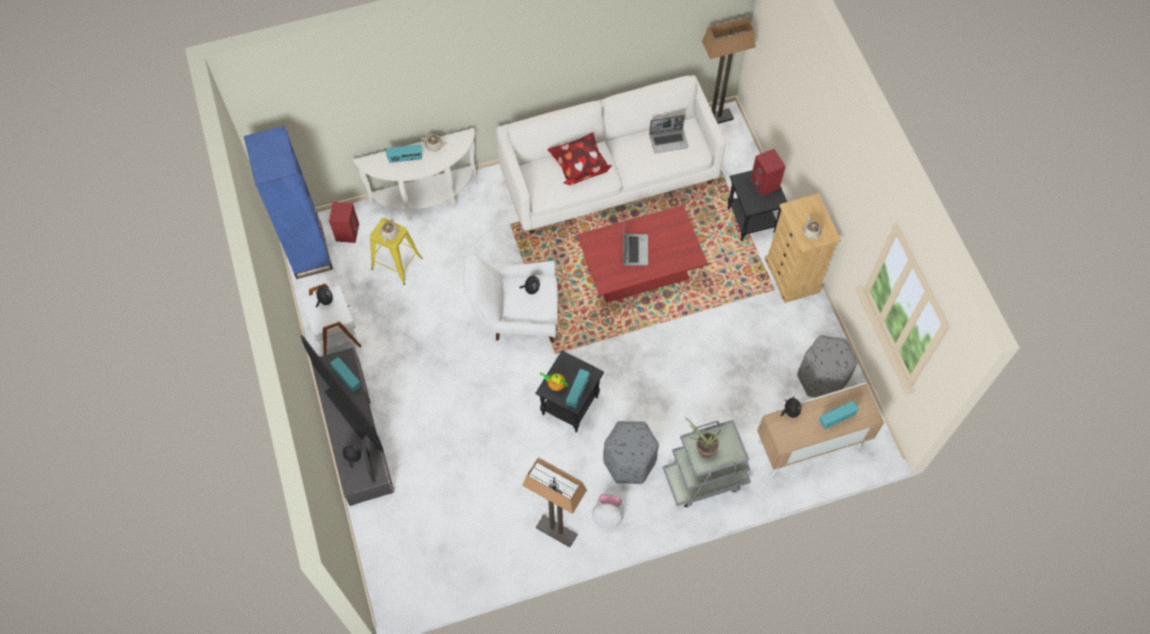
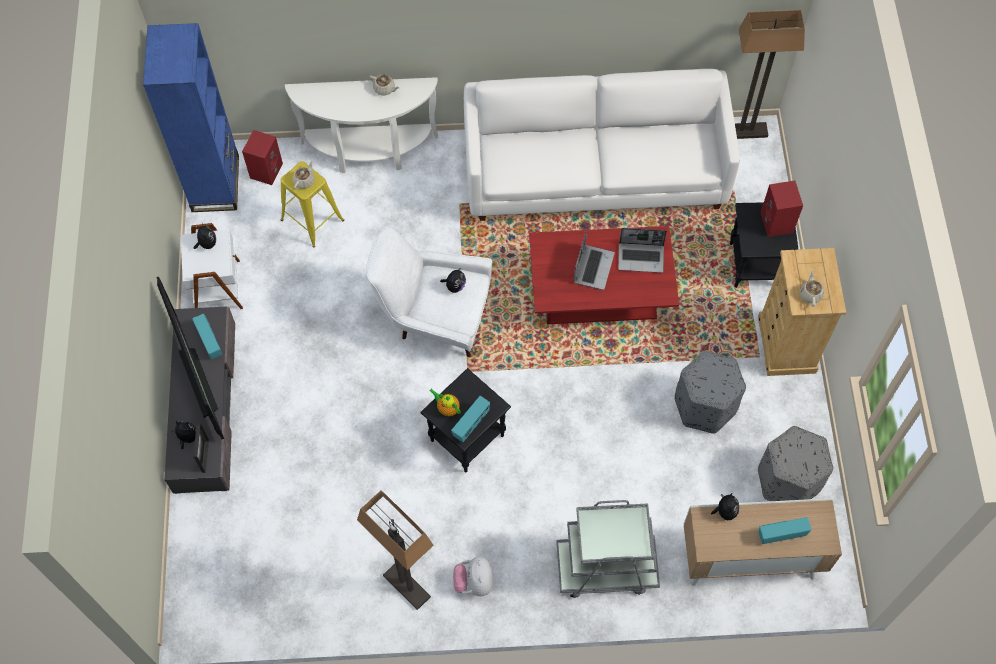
camera: 15 degrees right, 0 degrees up
radio [386,144,422,163] -> none
pillow [547,132,612,185] -> none
plush toy [592,494,623,528] -> plush toy turned 120 degrees counterclockwise [453,556,494,596]
grey ottoman [603,421,659,484] -> grey ottoman moved to [675,351,746,434]
laptop [649,115,688,153] -> laptop moved to [618,228,667,273]
potted plant [685,418,720,457] -> none

